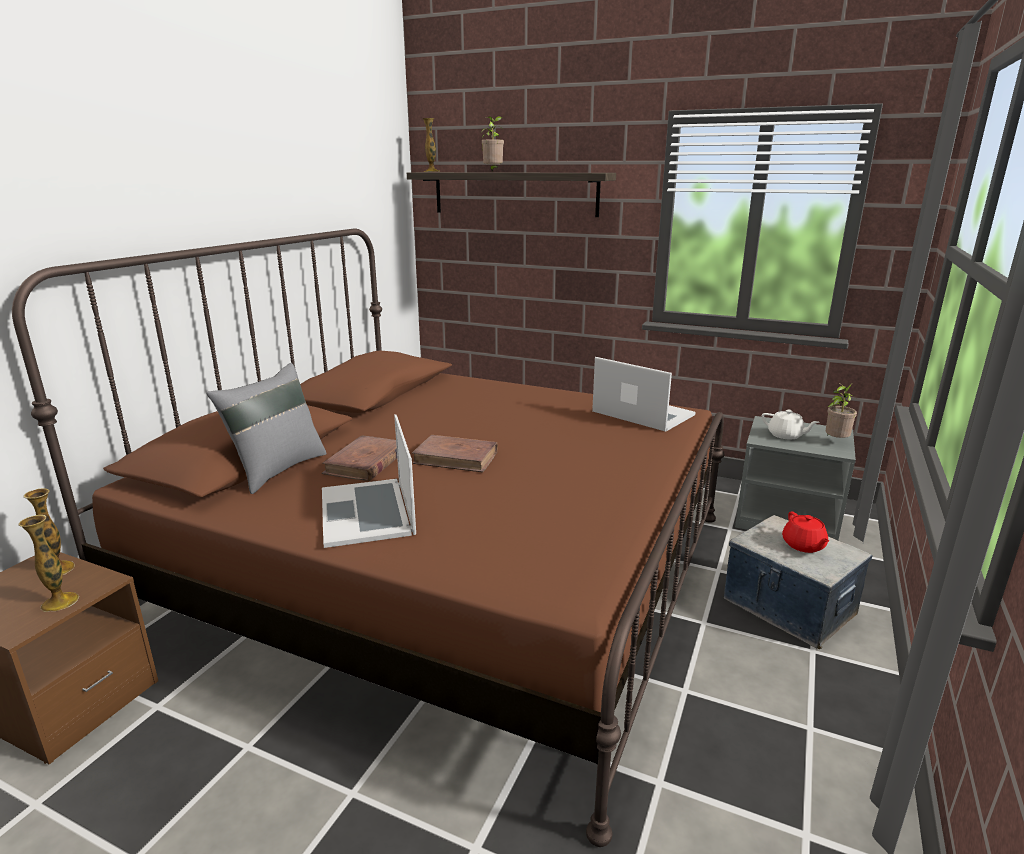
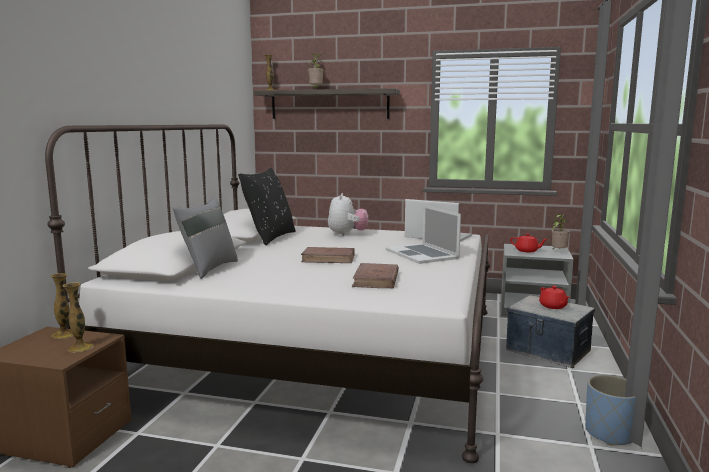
camera: 10 degrees left, 10 degrees down
brown bed [12,229,724,847] -> white bed [45,125,490,463]
laptop [322,414,416,548] -> laptop moved to [386,205,461,264]
brown book [322,435,397,481] -> brown book moved to [352,263,399,288]
white teapot [761,410,819,439] -> red teapot [510,233,548,252]
none -> black pillow [238,168,296,245]
none -> plush toy [328,193,368,236]
none -> blue planter [585,375,636,446]

